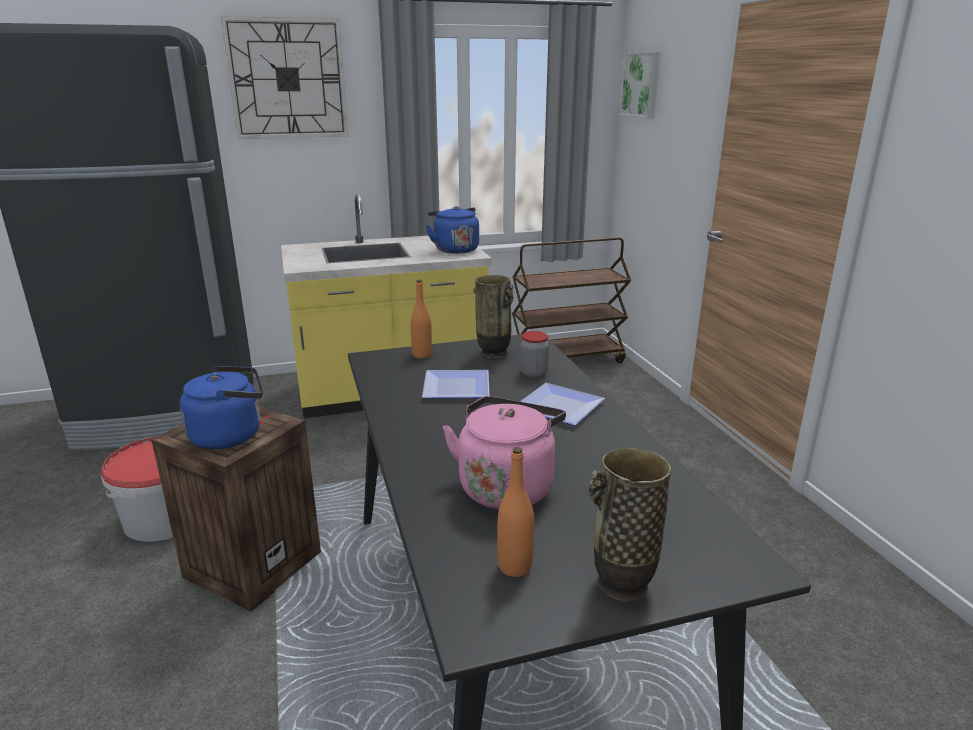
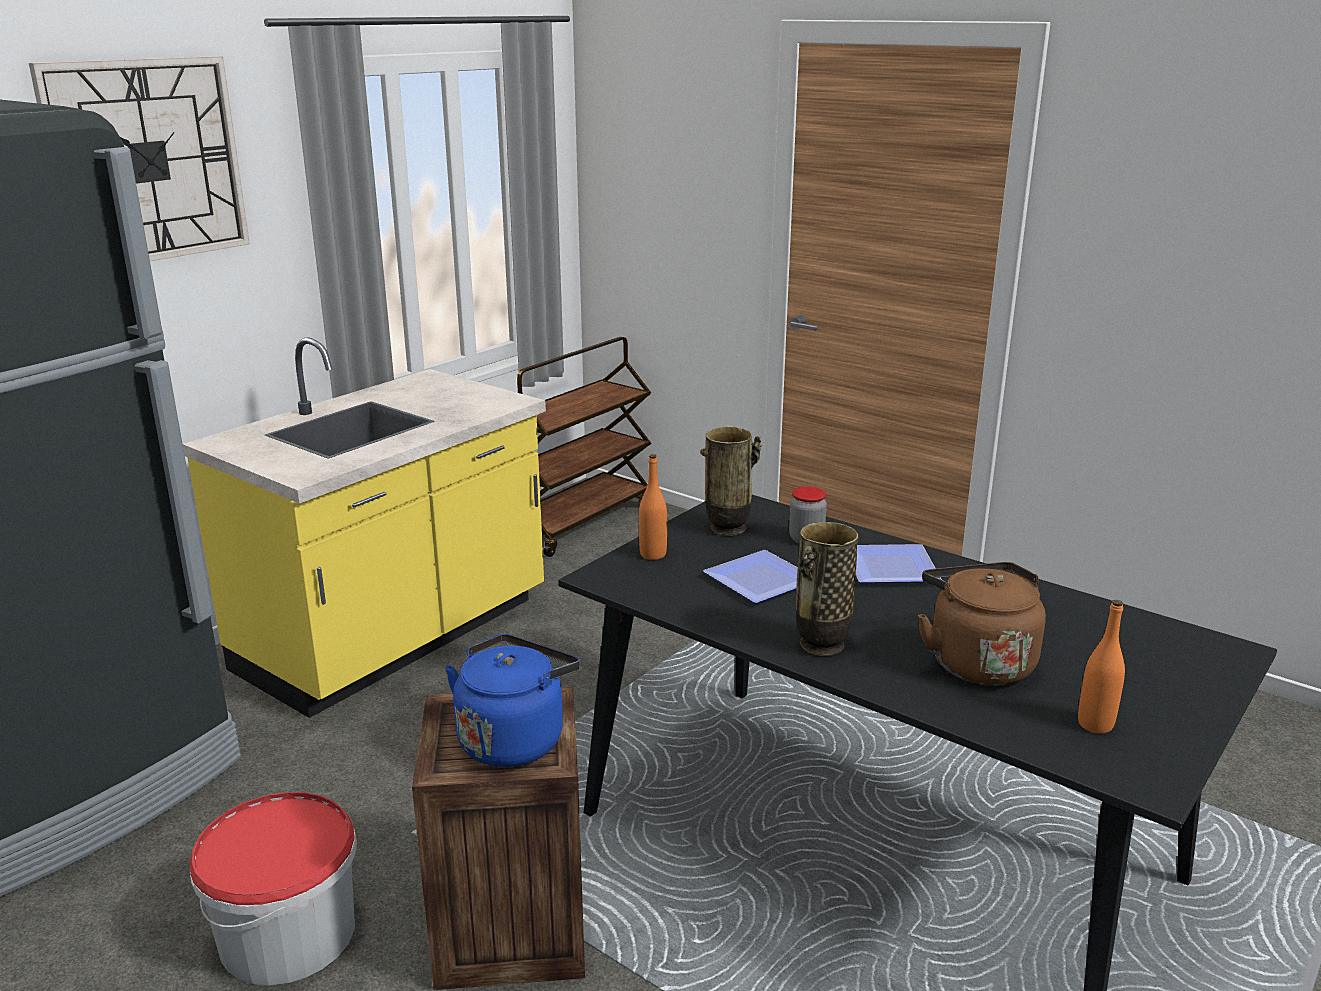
camera: 35 degrees left, 0 degrees up
blue kettle [426,206,479,254] -> none
pink kettle [443,396,566,510] -> brown kettle [918,562,1046,685]
vase [589,448,671,601] -> vase moved to [796,522,858,656]
picture [619,52,660,119] -> none

